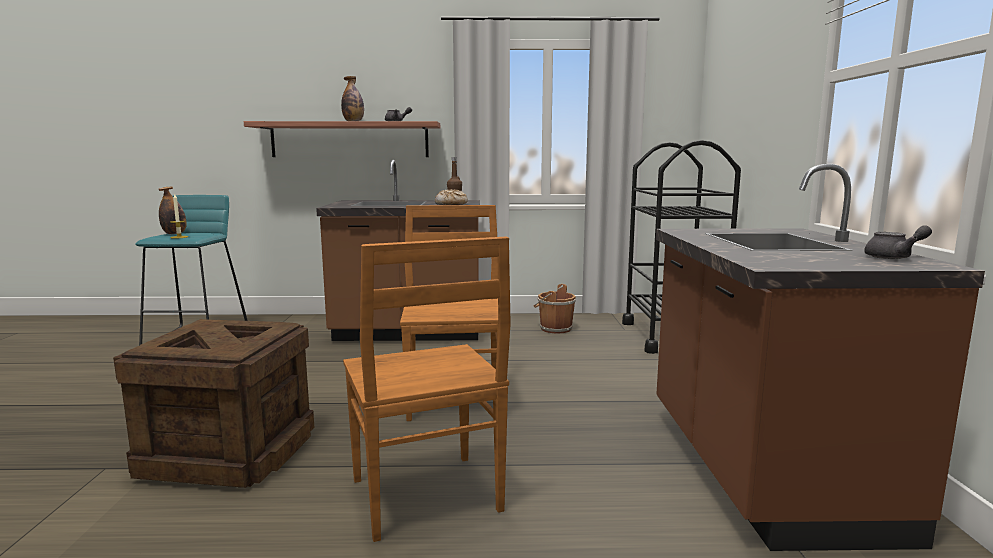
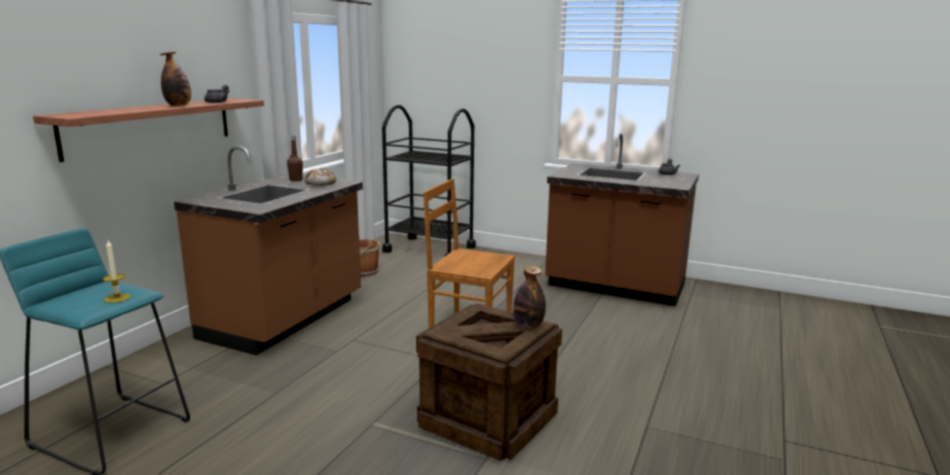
camera: 65 degrees left, 5 degrees up
bottle [158,187,187,234] -> bottle moved to [513,266,546,329]
brown chair [343,237,511,542] -> none

